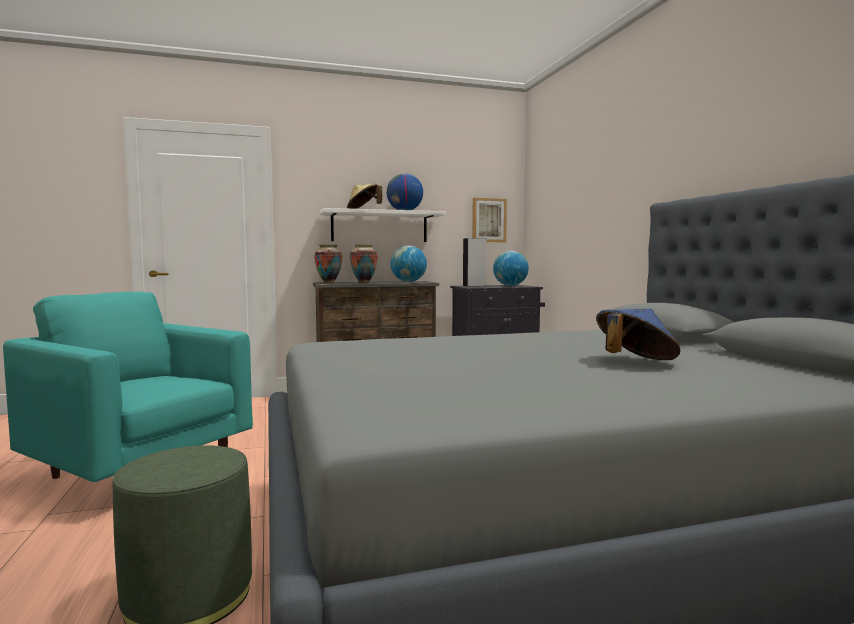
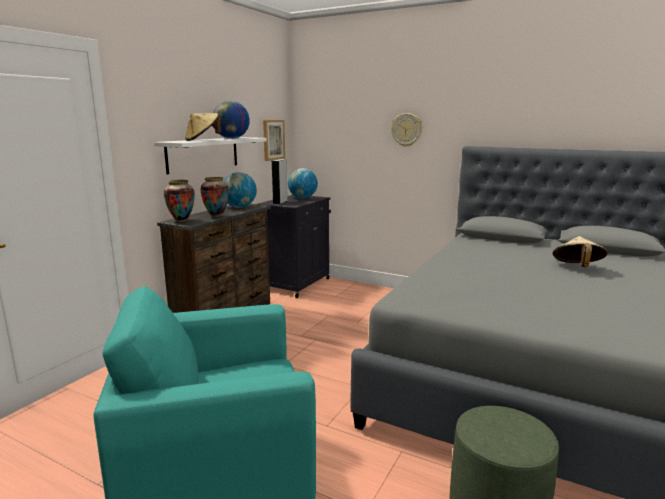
camera: 45 degrees left, 10 degrees up
blue hat [596,309,680,360] -> beige hat [553,236,607,267]
none -> wall clock [391,113,422,147]

